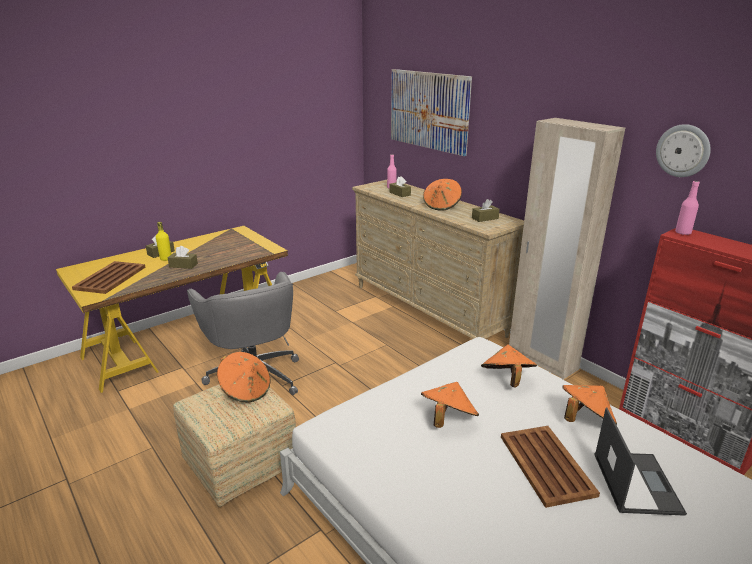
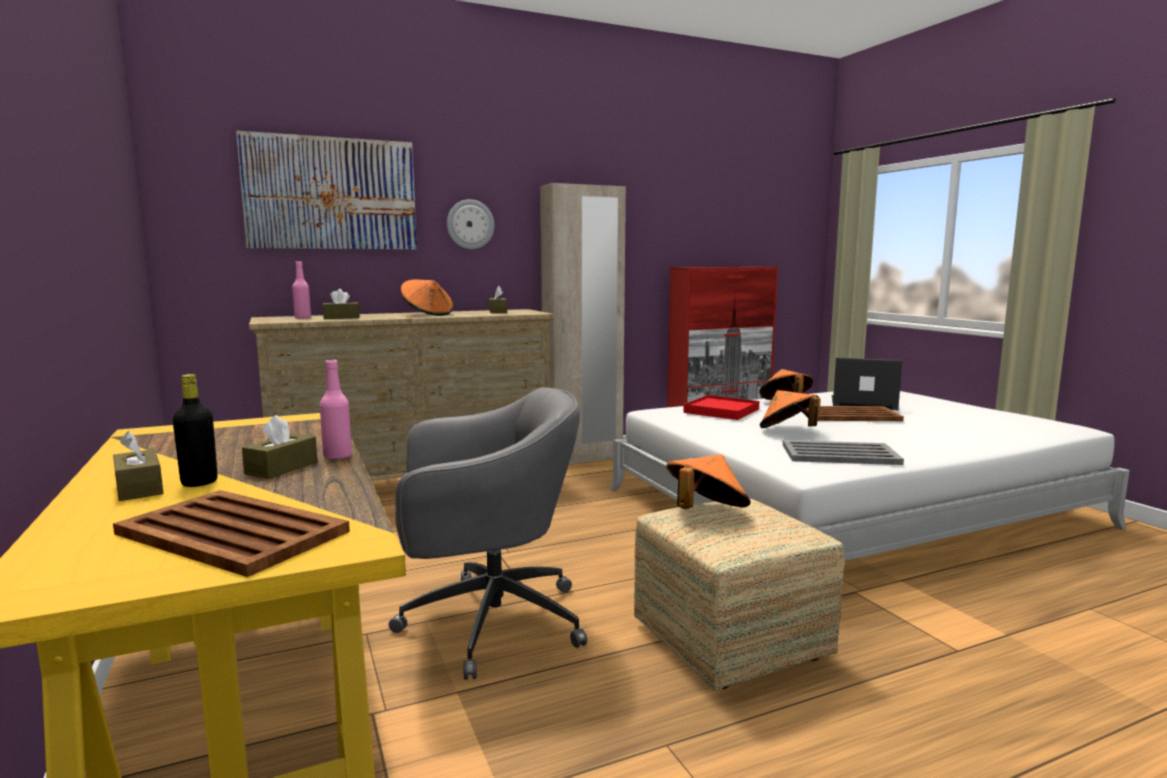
camera: 75 degrees left, 15 degrees down
yellow bottle [156,222,171,261] -> black bottle [172,374,218,487]
orange hat [481,344,537,388] -> red tray [683,395,759,420]
wall clock [656,124,711,177] -> wall clock moved to [447,199,494,250]
pink bottle [675,181,700,235] -> pink bottle moved to [320,360,352,460]
none -> grey tray [783,440,904,465]

